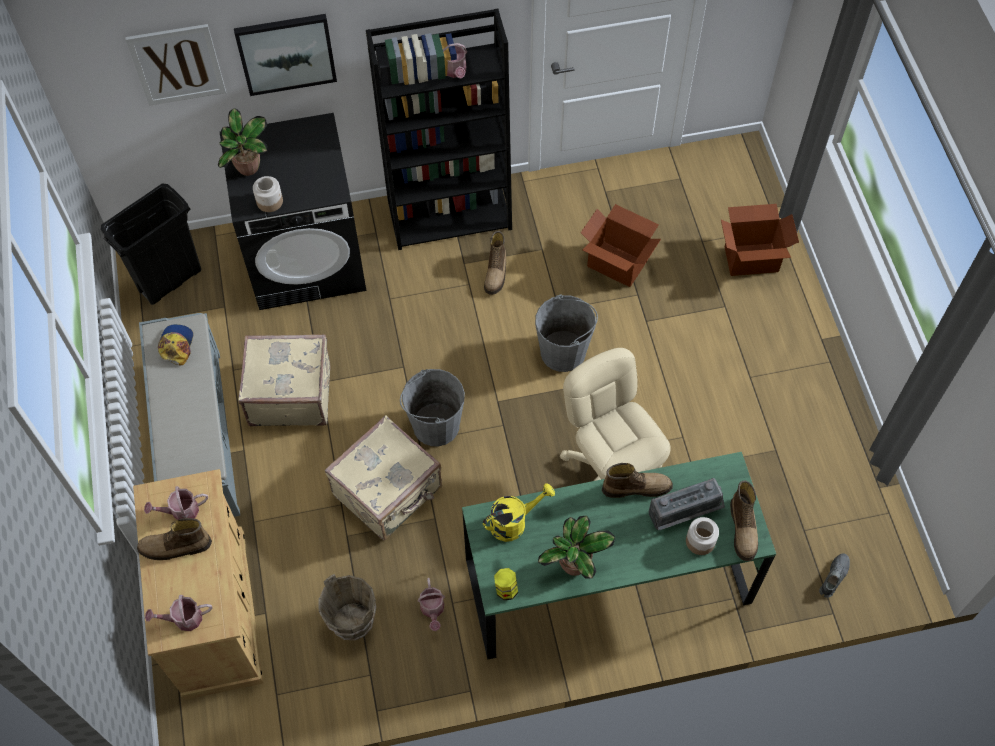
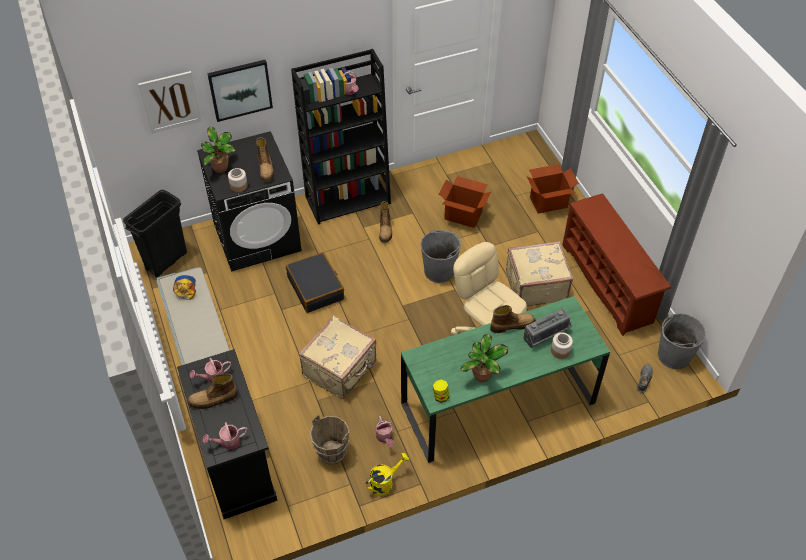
camera: 10 degrees left, 10 degrees down
beige cabinet [133,469,263,700] -> black cabinet [177,349,277,519]
beige suitcase [238,334,330,426] -> beige suitcase moved to [506,241,573,306]
grey bucket [400,369,465,446] -> grey bucket moved to [658,313,706,369]
yellow watering can [483,483,555,542] -> yellow watering can moved to [366,453,409,496]
boot [730,480,758,561] -> boot moved to [256,137,274,182]
none -> black suitcase [286,252,344,313]
none -> brown shoe rack [562,193,671,336]

